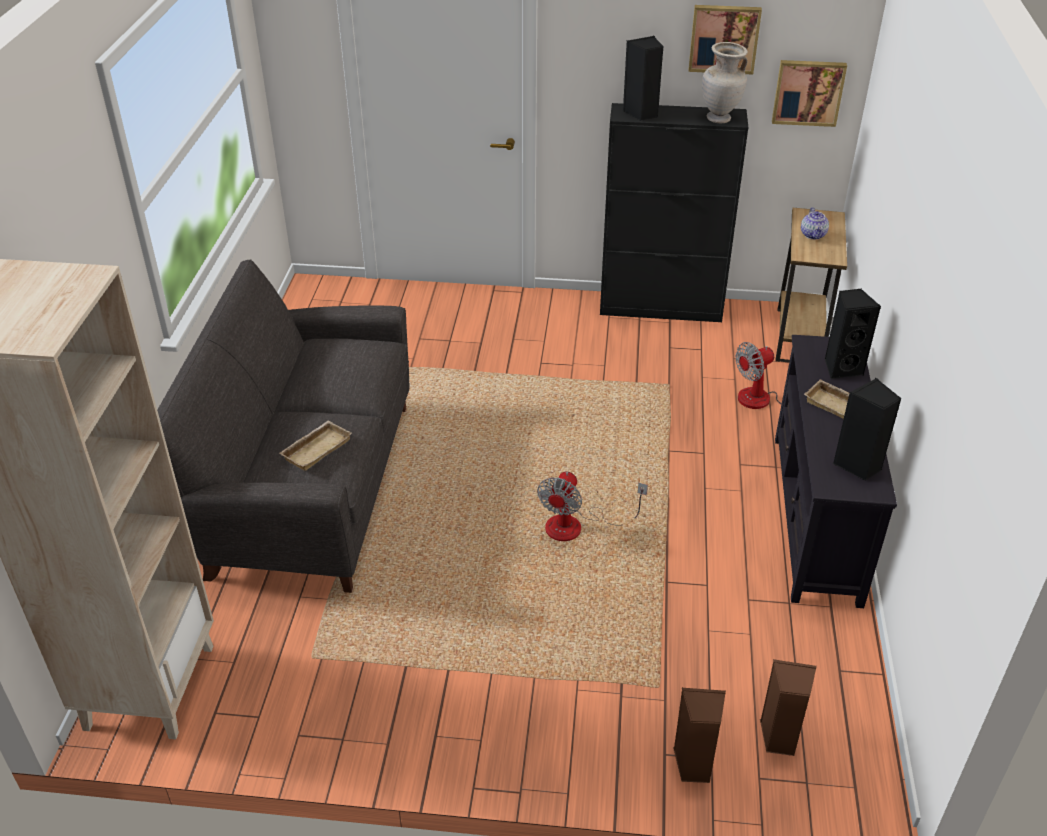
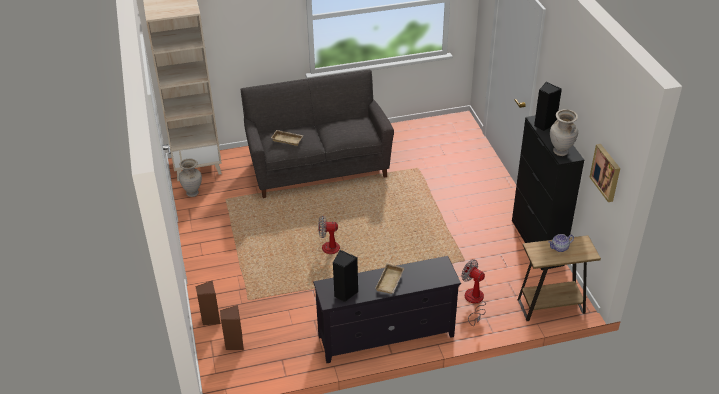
camera: 70 degrees right, 0 degrees up
picture [689,5,762,75] -> none
black speaker [825,289,881,379] -> none
none -> beige vase [179,159,202,197]

